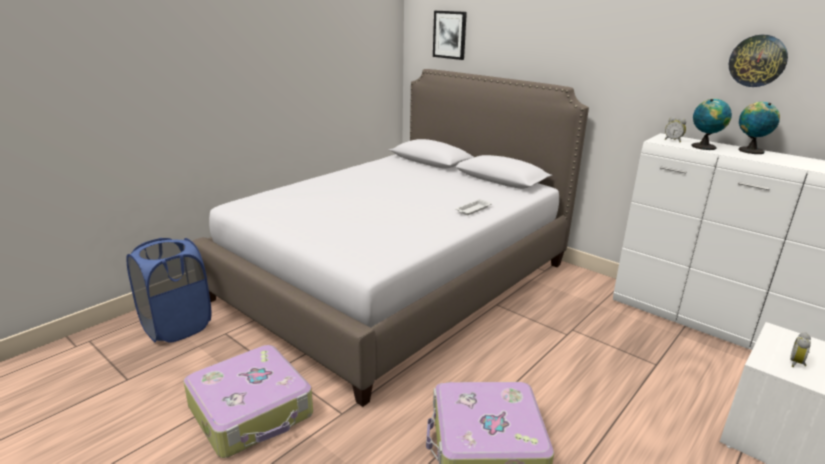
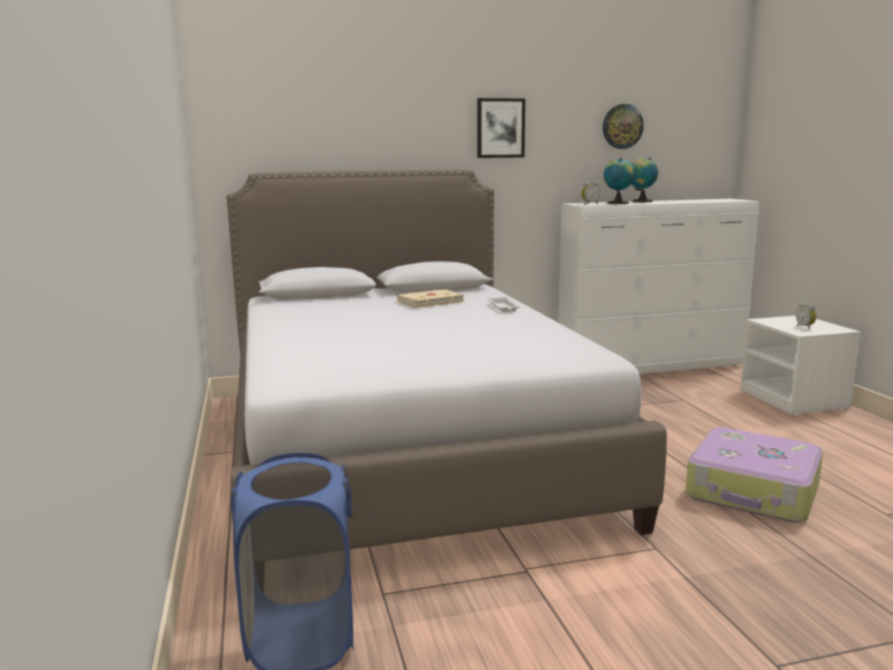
camera: 55 degrees left, 10 degrees down
suitcase [183,345,313,458] -> none
picture [433,11,467,60] -> picture moved to [477,98,525,158]
none -> beige book [397,289,464,308]

